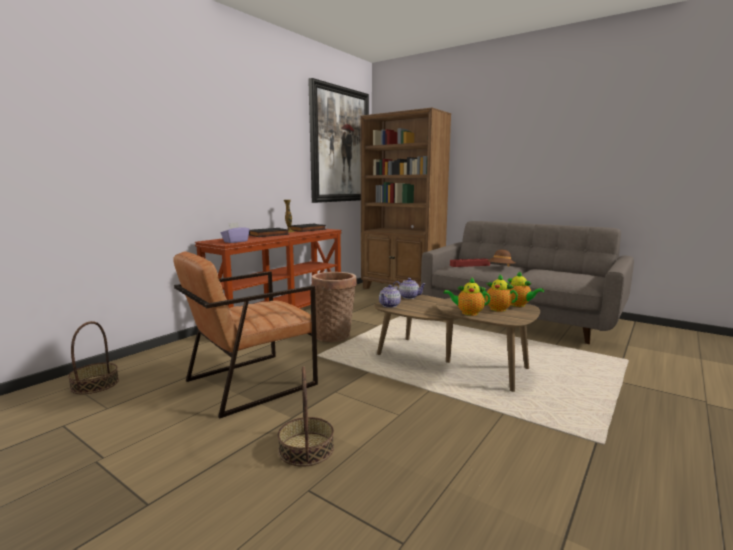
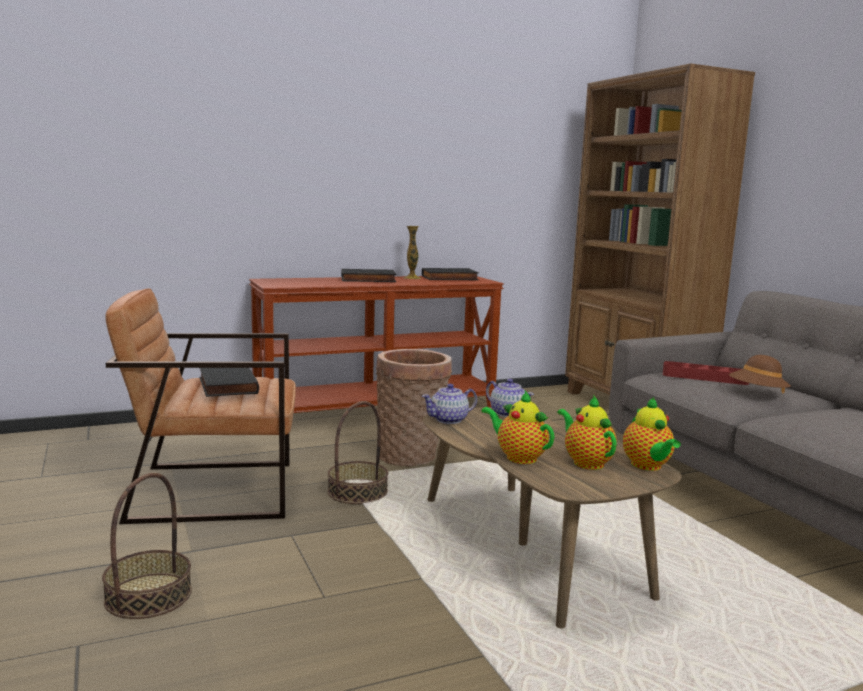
camera: 30 degrees right, 0 degrees up
basket [68,321,119,394] -> basket moved to [327,401,388,504]
purple tissue box [221,222,249,243] -> none
picture [308,78,369,203] -> none
none -> black book [200,368,259,397]

